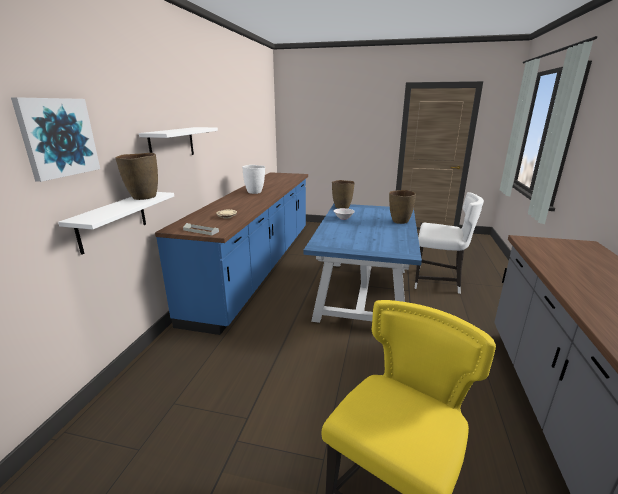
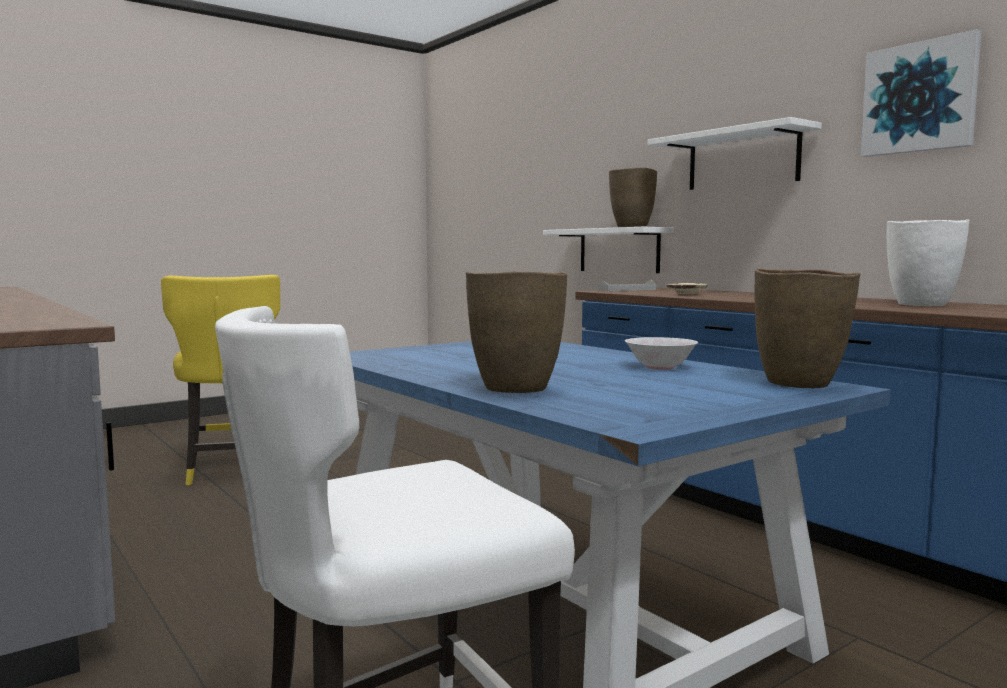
camera: 130 degrees right, 15 degrees down
picture [11,97,100,182] -> picture moved to [861,29,981,157]

